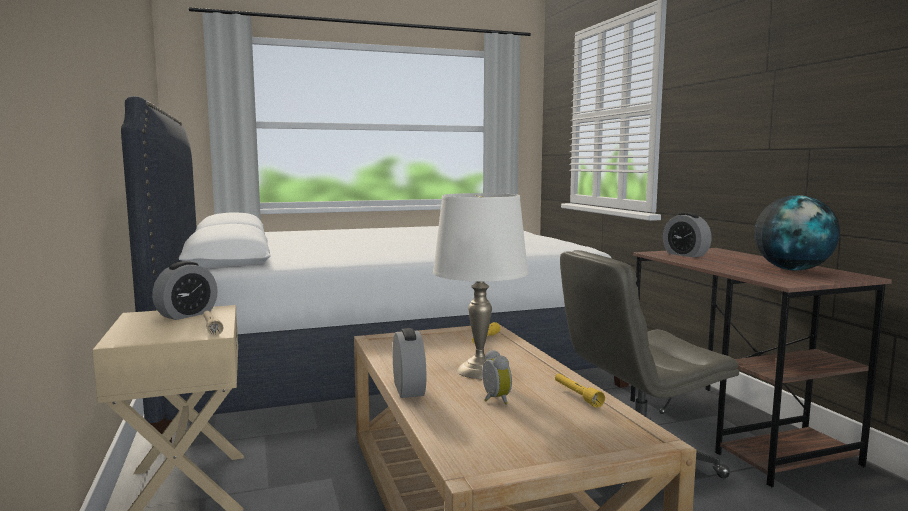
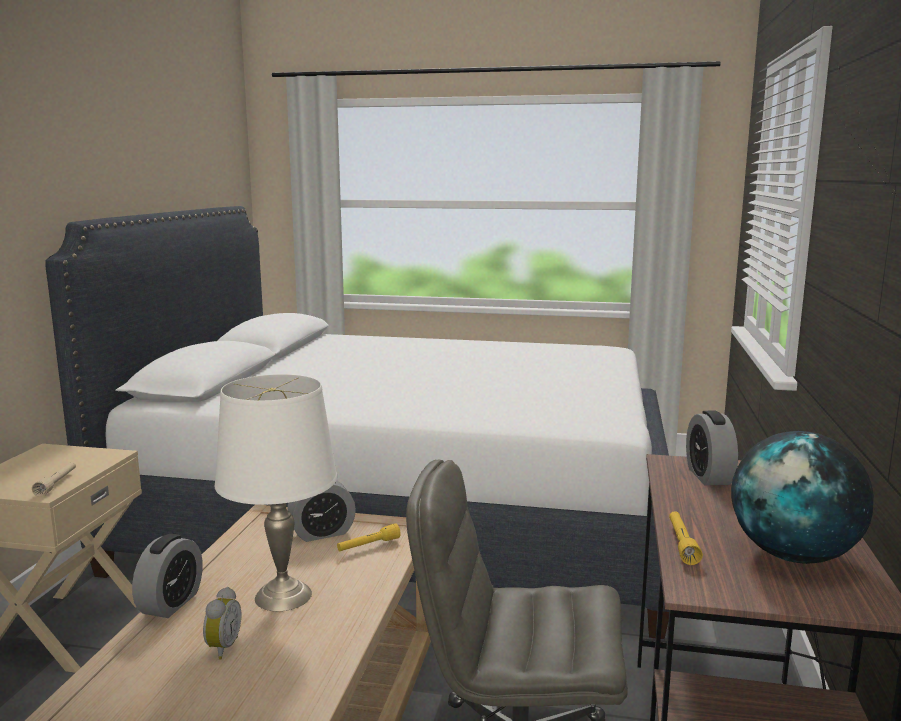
camera: 30 degrees right, 5 degrees up
alarm clock [152,261,218,320] -> alarm clock moved to [287,480,356,542]
yellow flashlight [555,374,605,408] -> yellow flashlight moved to [669,511,703,565]

